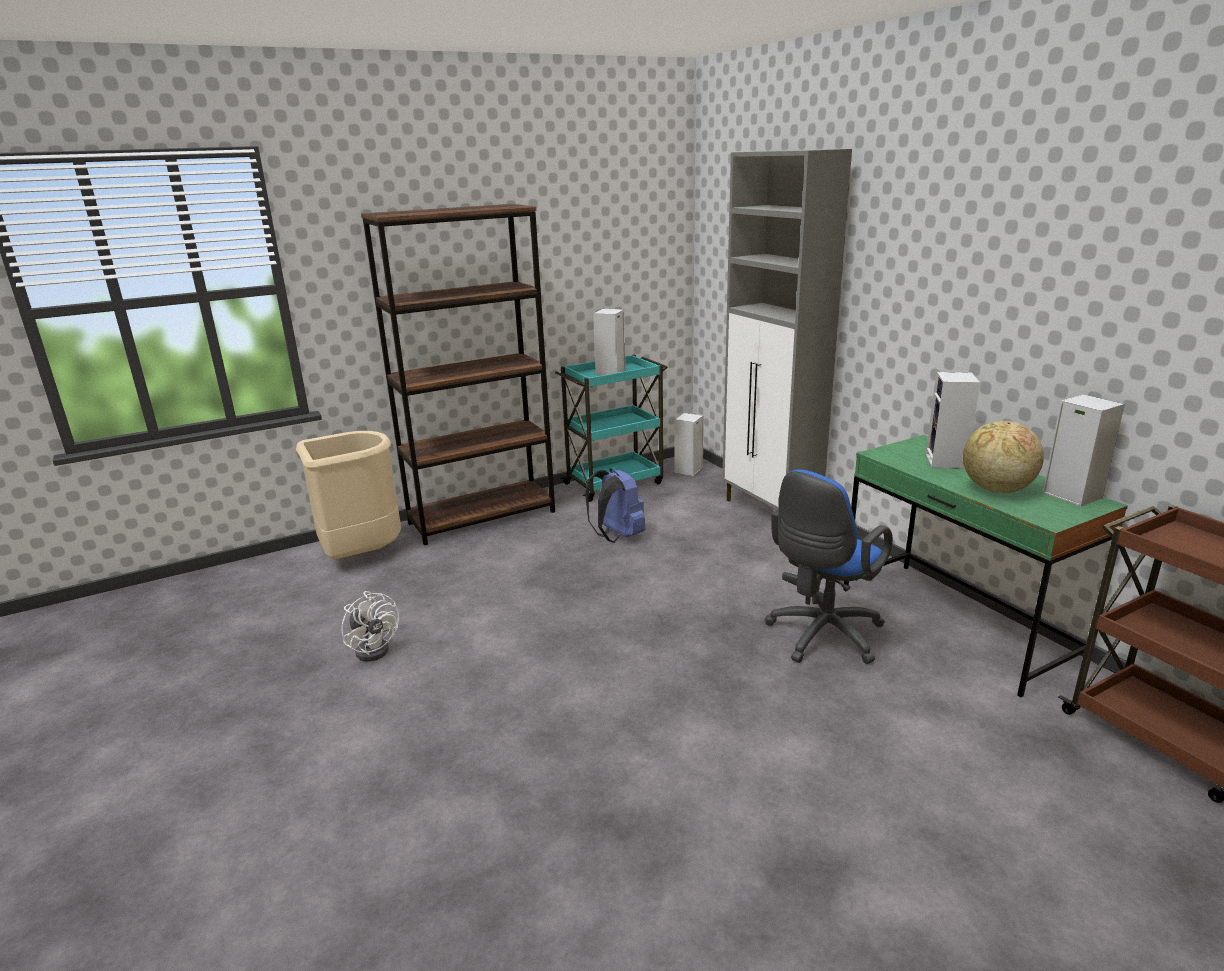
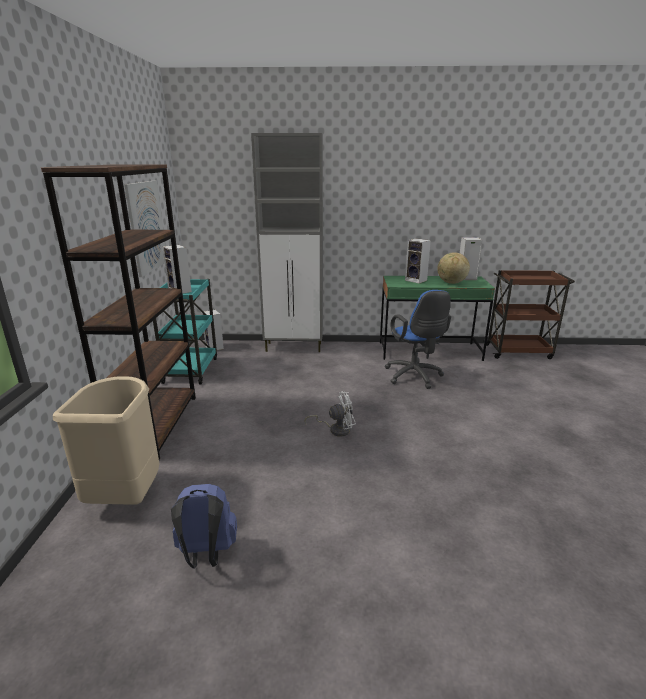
camera: 60 degrees left, 0 degrees up
white fan [341,591,399,662] -> white fan moved to [305,391,356,437]
blue backpack [585,468,646,543] -> blue backpack moved to [171,484,237,569]
none -> picture [124,180,166,277]

